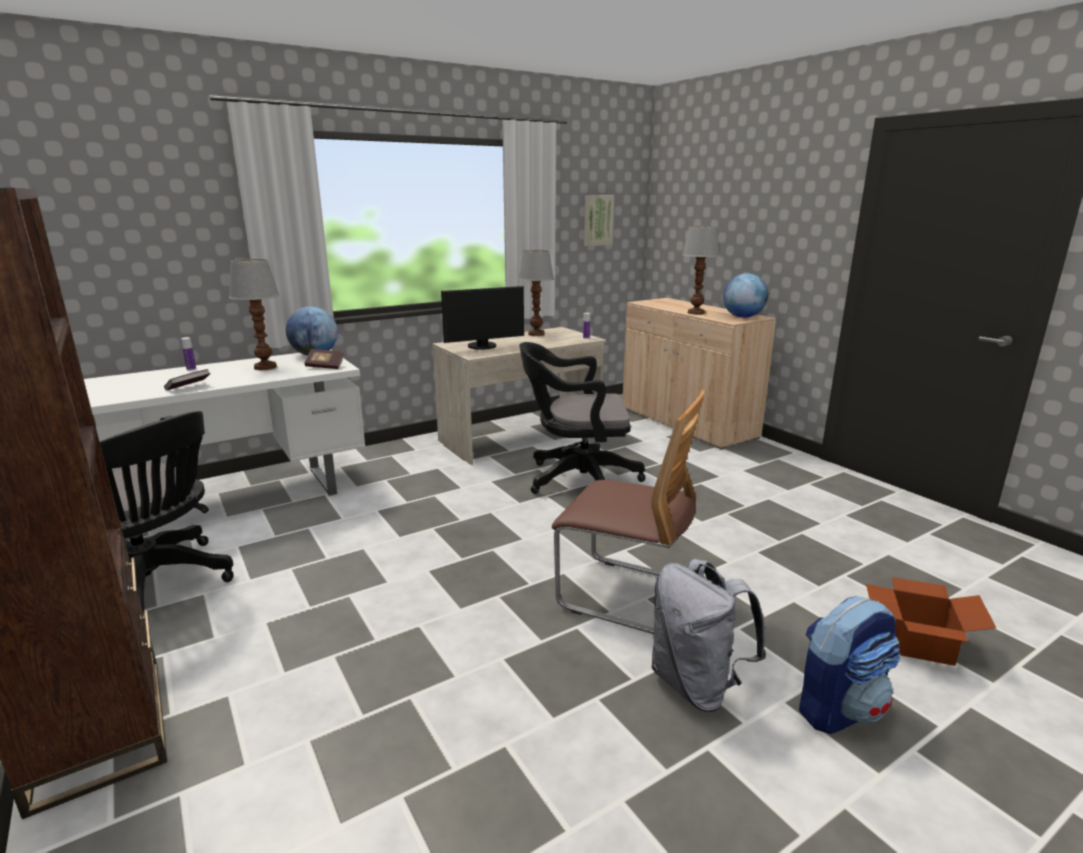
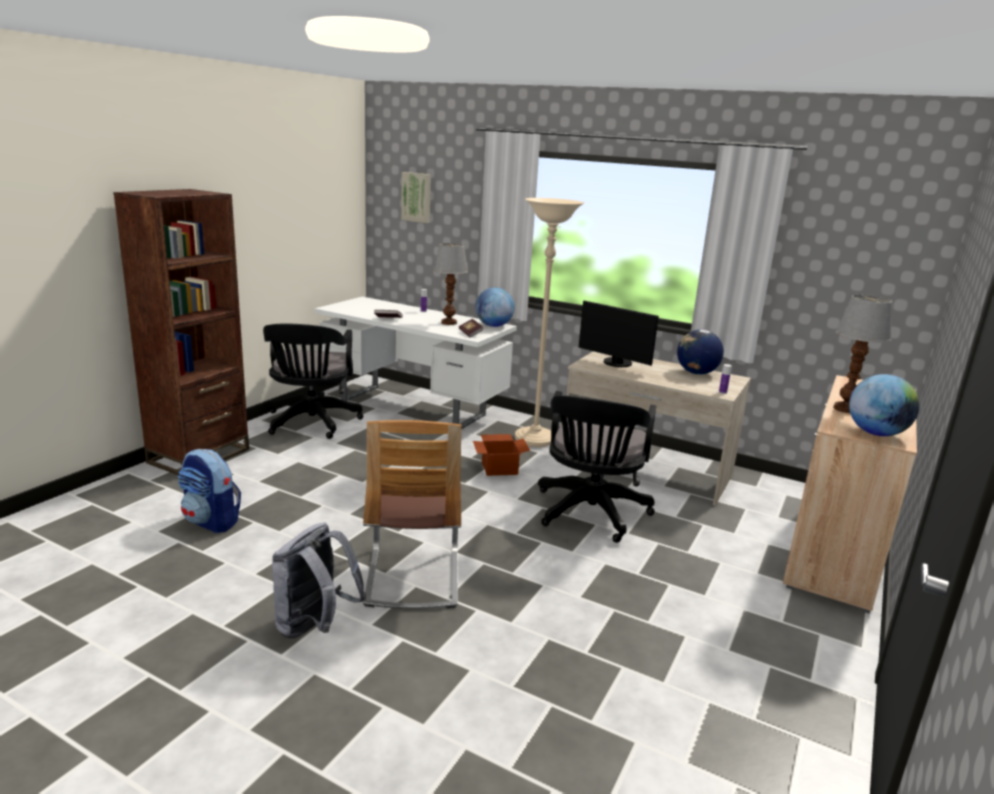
camera: 60 degrees right, 0 degrees up
table lamp [518,250,554,336] -> globe [677,330,724,374]
black office chair [519,342,645,494] -> black office chair turned 135 degrees counterclockwise [538,391,656,543]
picture [584,195,614,246] -> picture moved to [401,172,431,223]
backpack [799,596,901,734] -> backpack moved to [178,449,241,533]
cardboard box [866,577,996,666] -> cardboard box moved to [473,434,530,476]
none -> beige floor lamp [515,198,584,447]

